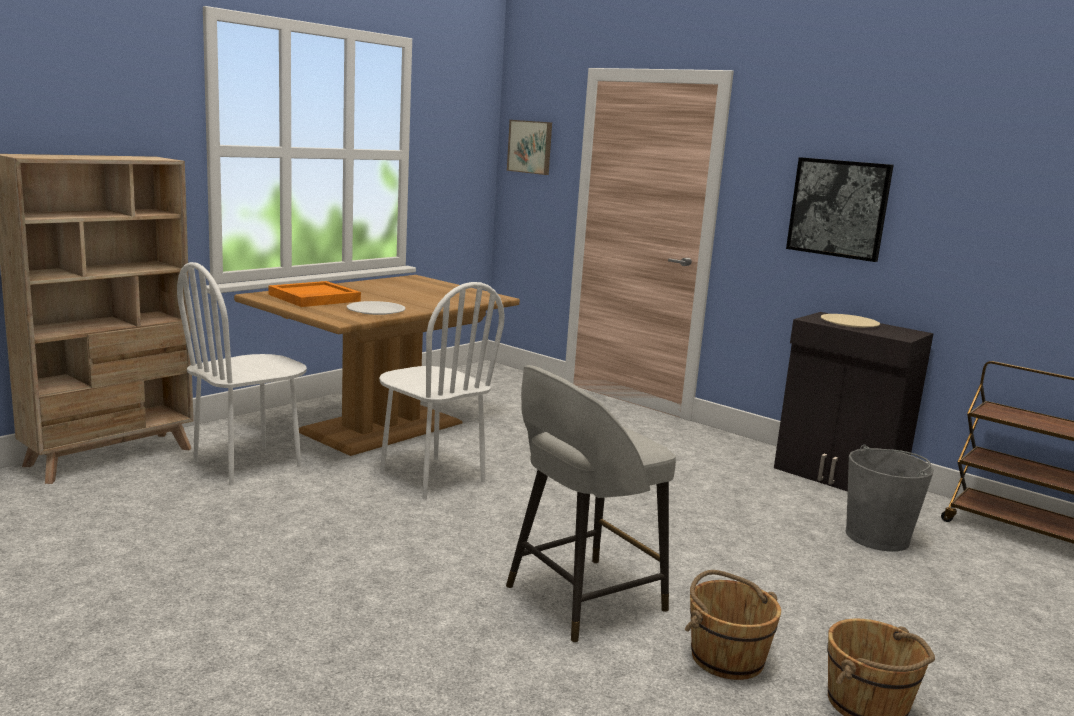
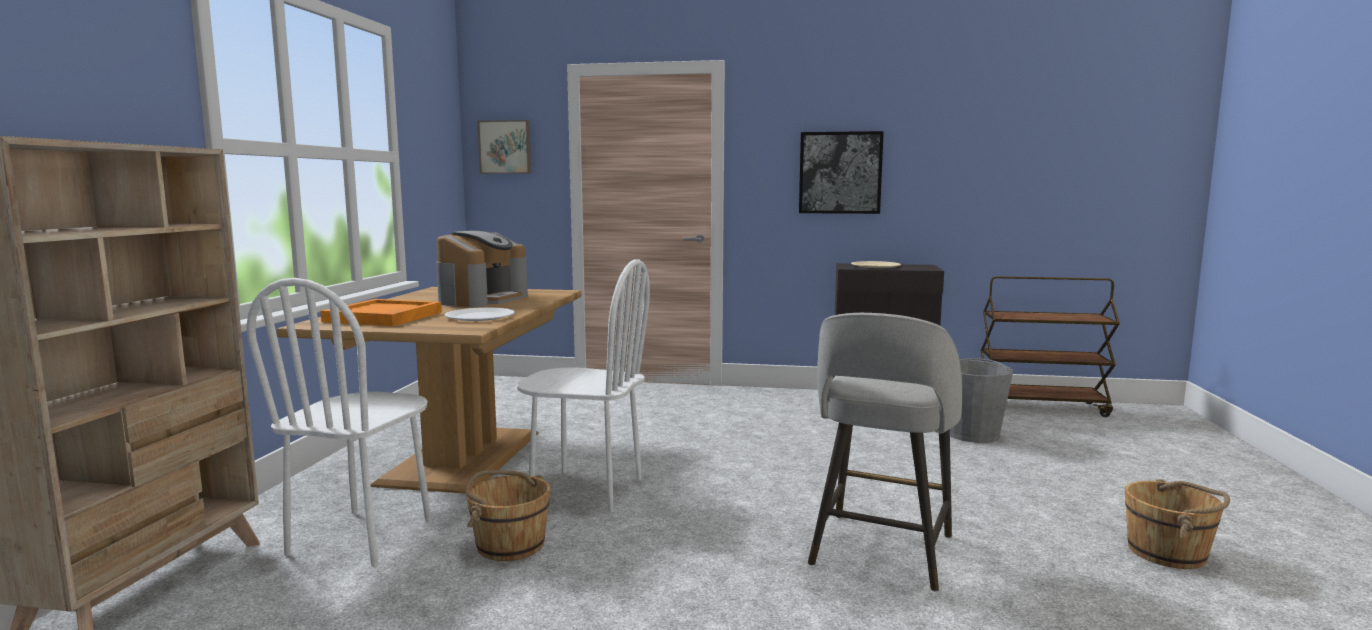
camera: 30 degrees left, 5 degrees down
brown bucket [685,570,781,680] -> brown bucket moved to [465,470,550,561]
none -> coffee machine [436,231,528,307]

